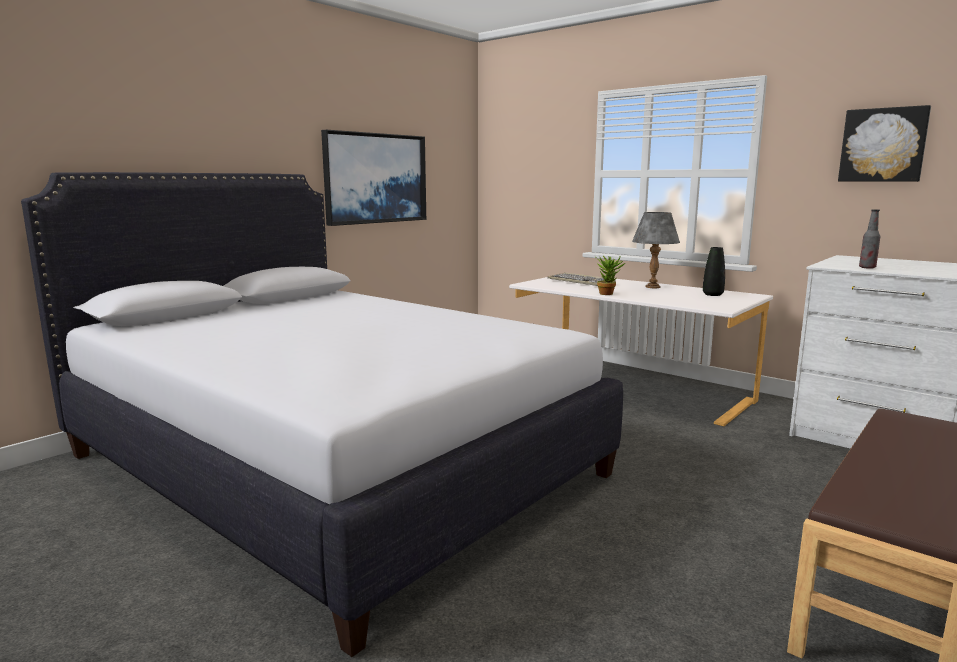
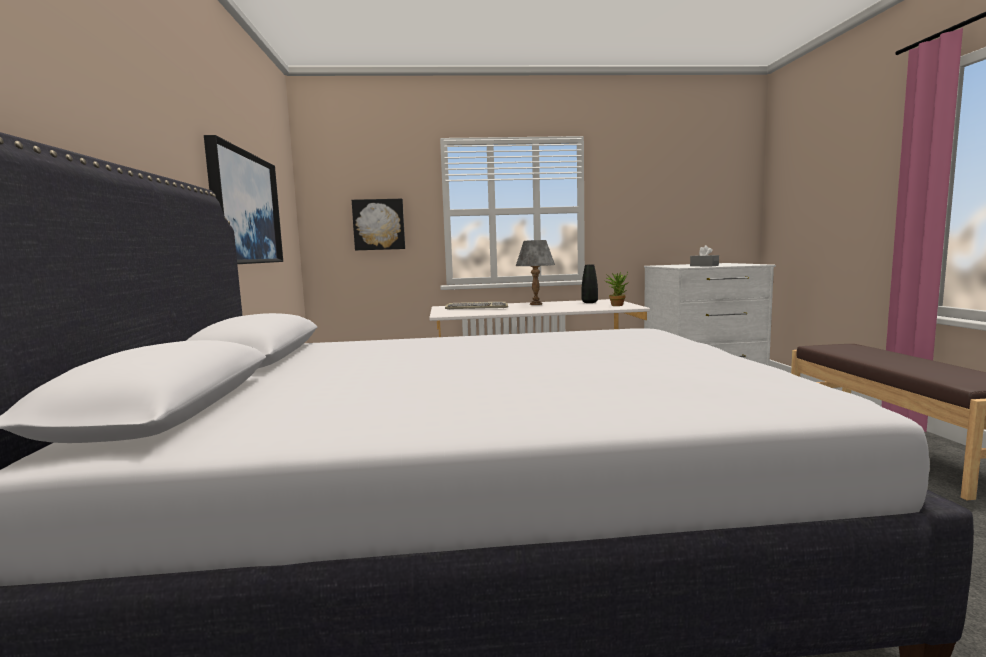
camera: 45 degrees left, 5 degrees down
potted plant [596,256,625,295] -> potted plant moved to [605,272,629,306]
picture [838,105,931,182] -> picture moved to [352,199,405,250]
bottle [859,209,880,269] -> grey tissue box [690,245,719,266]

